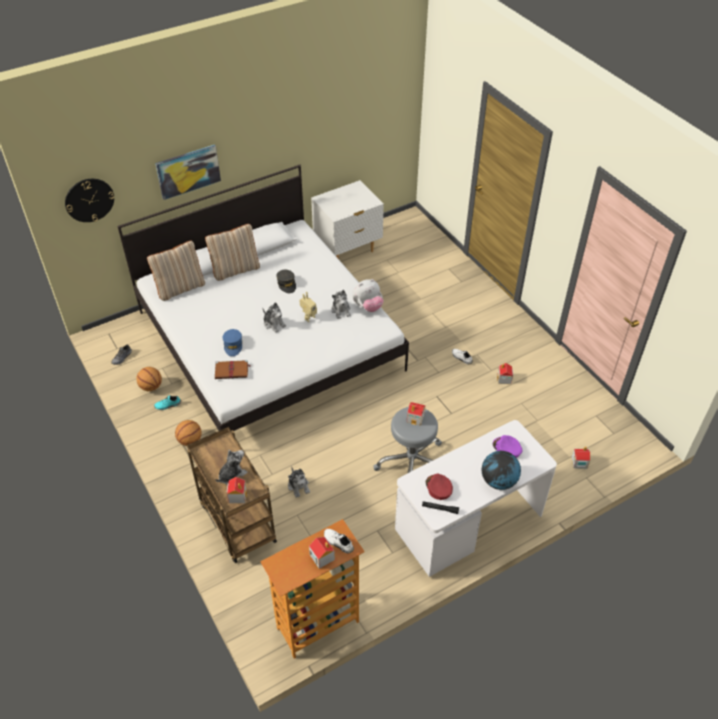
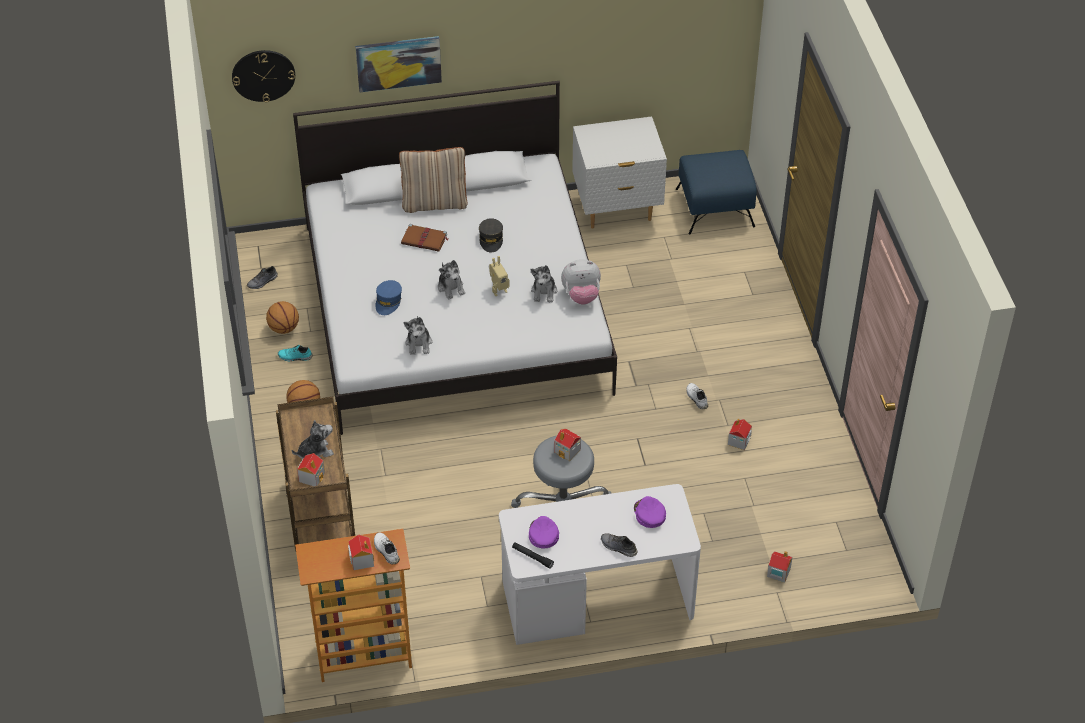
camera: 20 degrees right, 0 degrees up
beige pillow [147,241,205,301] -> none
brown book [215,360,251,379] -> brown book moved to [401,224,449,252]
plush toy [288,466,310,498] -> plush toy moved to [404,316,432,355]
red cap [426,474,453,500] -> purple cap [529,516,559,548]
globe [482,451,521,490] -> grey shoe [601,533,638,557]
none -> blue ottoman [676,150,757,234]

